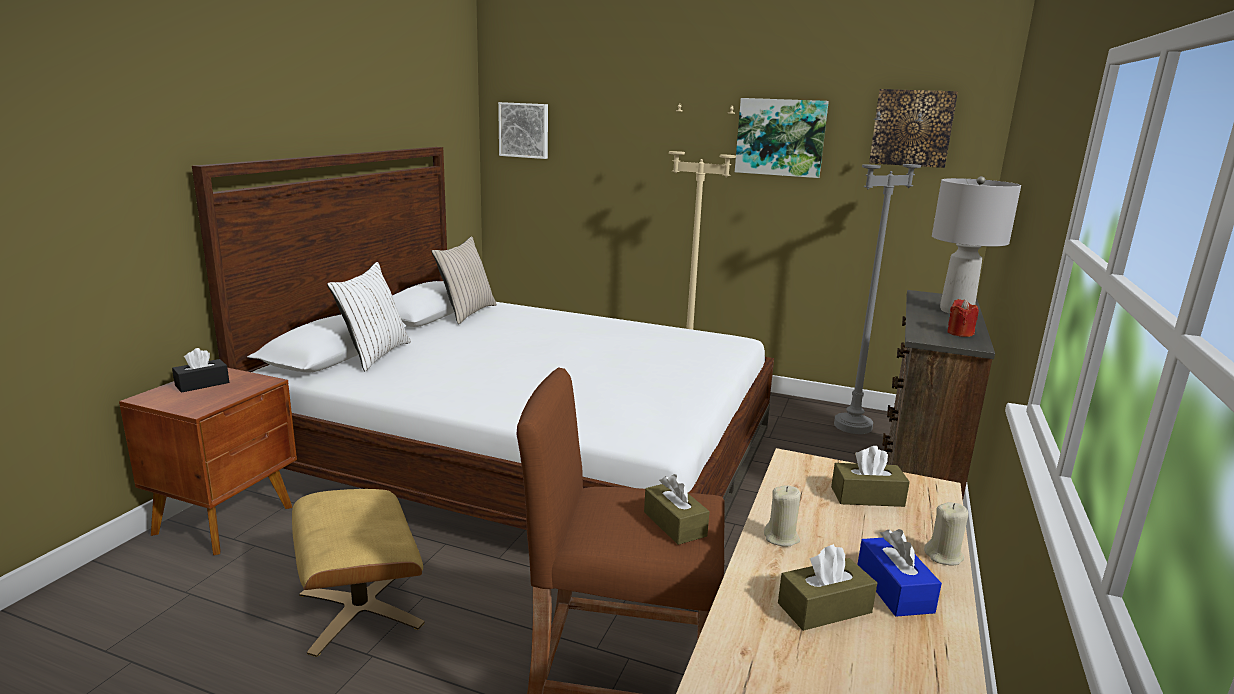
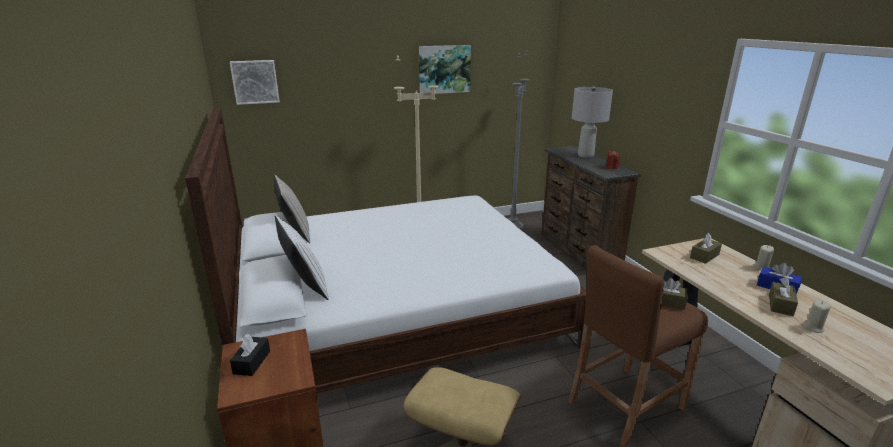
camera: 40 degrees left, 5 degrees up
beige candle [764,485,800,547] -> beige candle moved to [803,300,831,333]
picture [869,89,958,168] -> none

